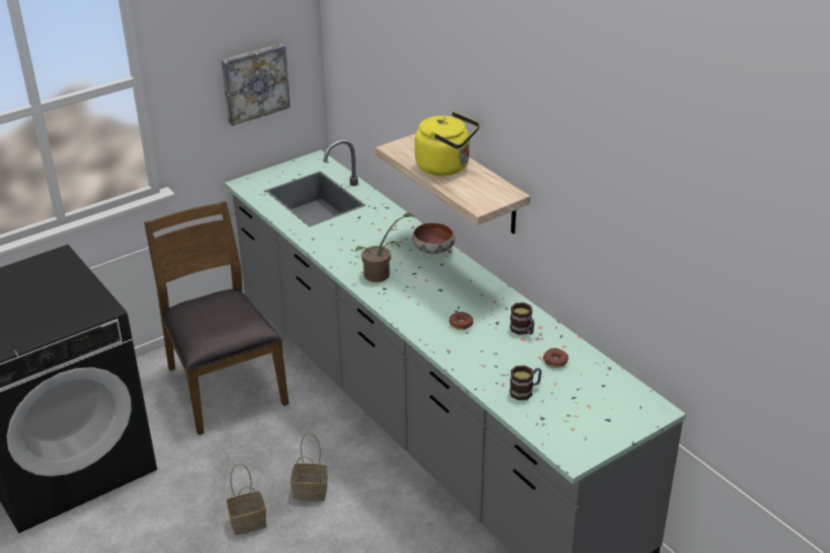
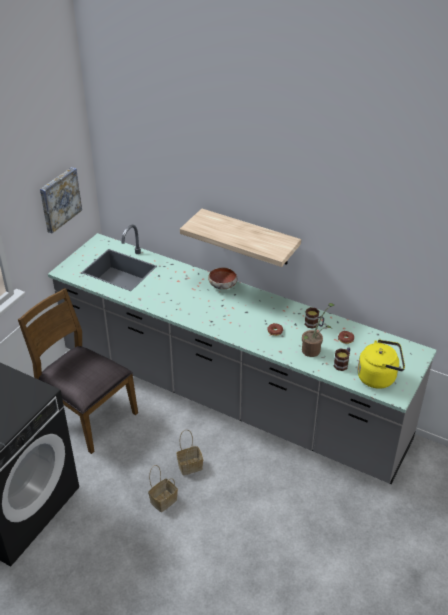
camera: 25 degrees left, 5 degrees up
potted plant [355,213,414,282] -> potted plant moved to [302,303,335,357]
yellow kettle [415,112,480,176] -> yellow kettle moved to [357,340,405,389]

